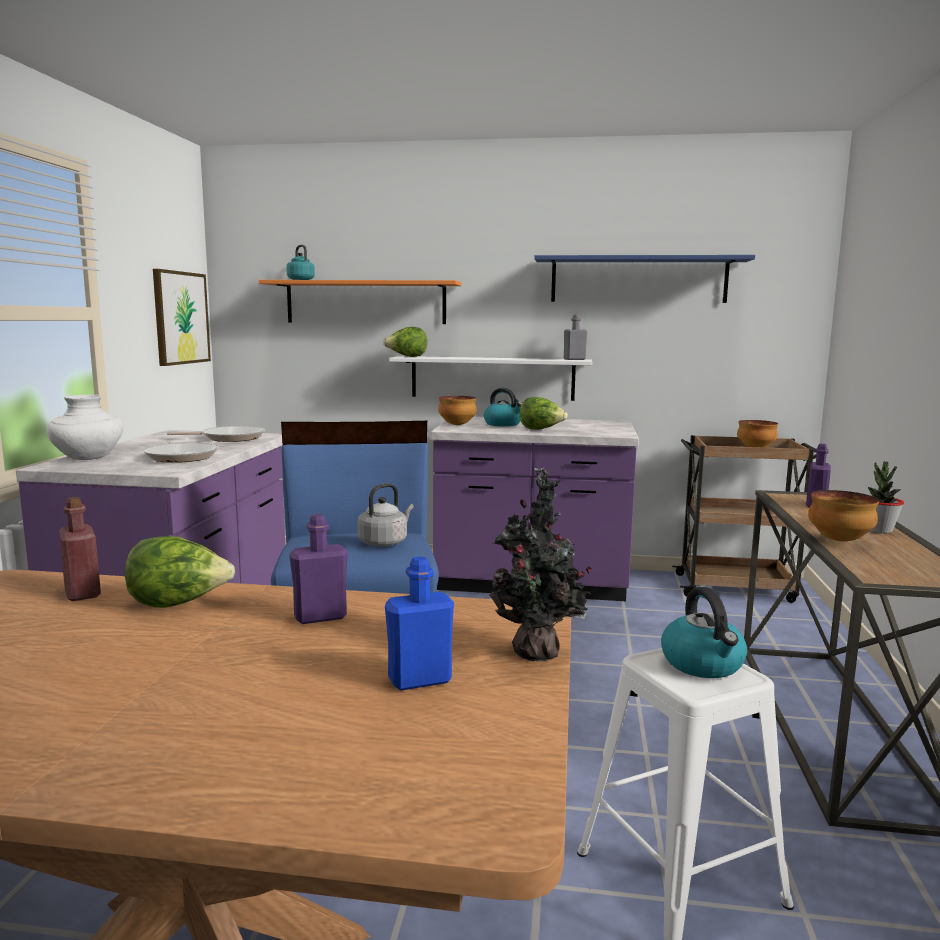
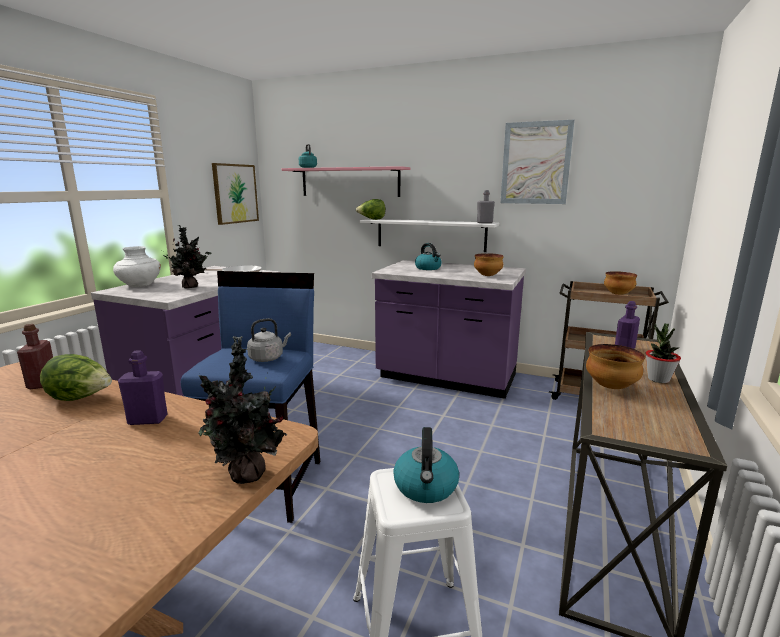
camera: 15 degrees right, 5 degrees up
frying pan [143,440,218,463] -> potted plant [161,225,212,288]
orange shelf [259,280,461,324] -> pink shelf [282,166,410,197]
blue bottle [385,556,454,690] -> none
bowl [438,396,477,425] -> bowl moved to [474,253,504,276]
lettuce [519,397,568,430] -> none
blue shelf [535,255,755,303] -> picture [501,120,575,204]

